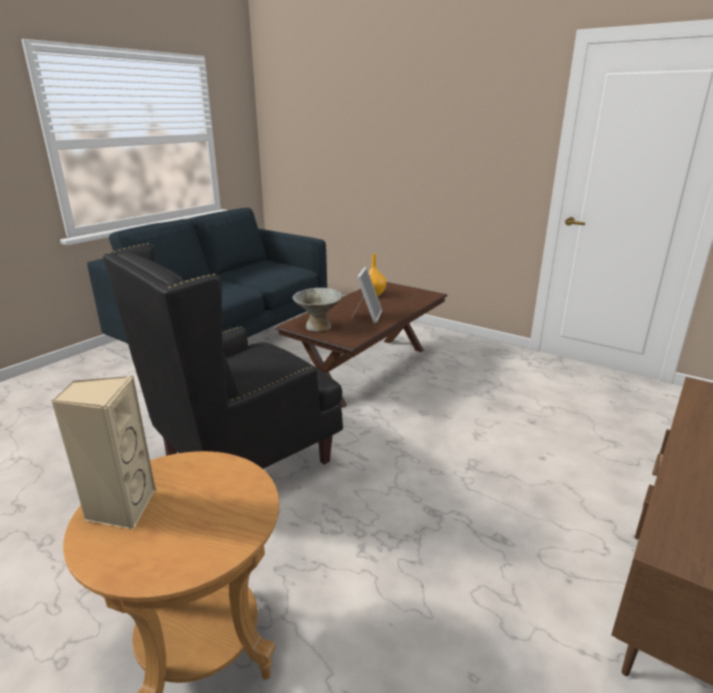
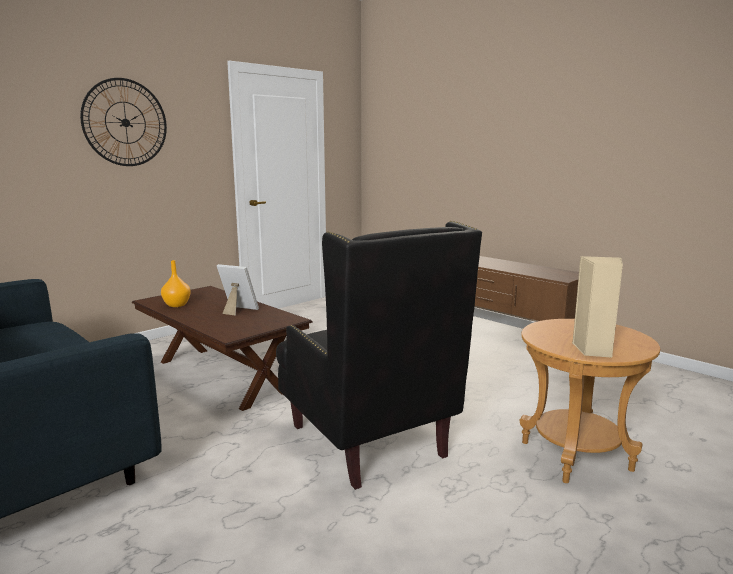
camera: 80 degrees left, 10 degrees down
grey bowl [293,288,343,332] -> none
none -> wall clock [80,78,167,166]

